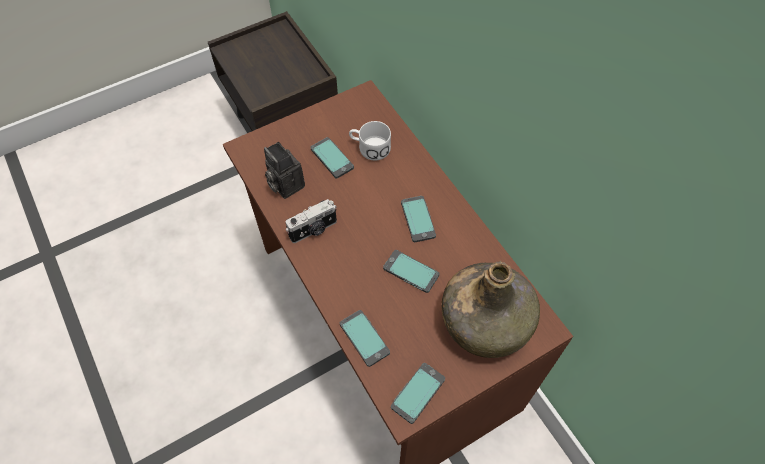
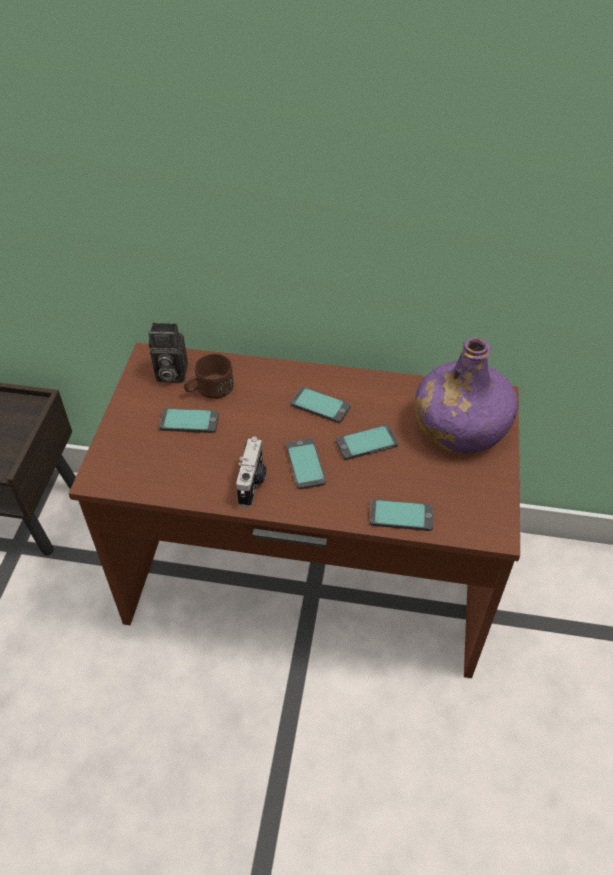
camera: 50 degrees left, 10 degrees down
camera [264,142,305,199] -> camera moved to [149,323,188,383]
white mug [349,121,391,160] -> brown mug [184,354,234,399]
phone [391,363,445,424] -> phone moved to [286,438,326,490]
green bottle [442,260,540,358] -> purple bottle [415,337,518,454]

